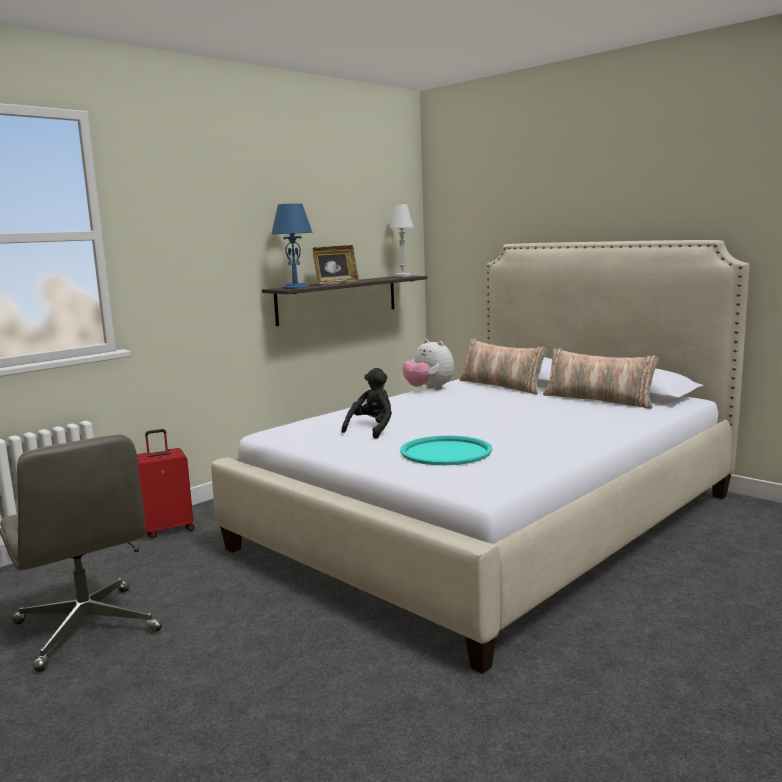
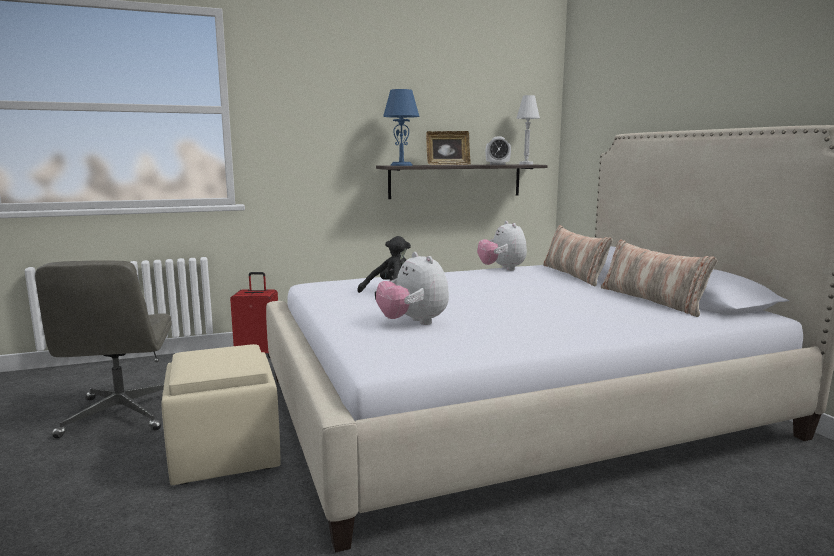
camera: 25 degrees right, 0 degrees up
turquoise tray [400,435,492,465] -> plush toy [376,252,449,325]
none -> beige ottoman [161,344,281,485]
none -> alarm clock [485,137,511,165]

